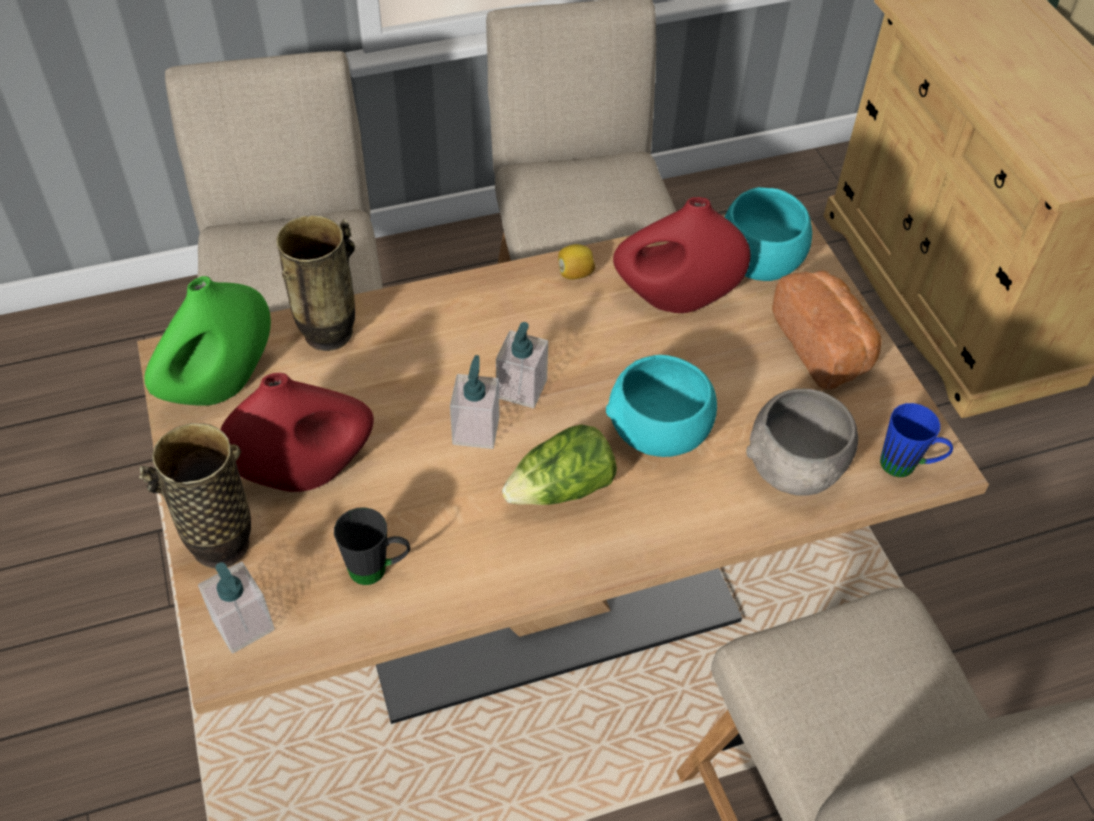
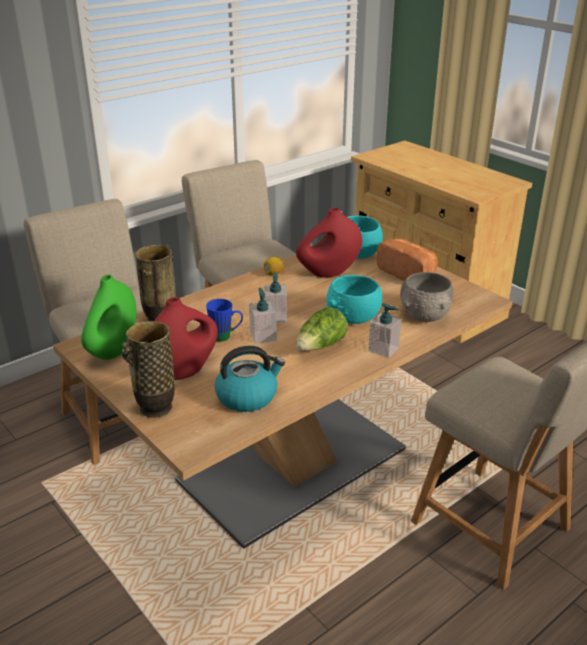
camera: 20 degrees left, 20 degrees down
soap dispenser [198,561,275,654] -> soap dispenser moved to [368,303,402,358]
black mug [334,507,410,585] -> kettle [215,346,285,412]
blue mug [880,403,953,477] -> blue mug moved to [206,299,243,342]

